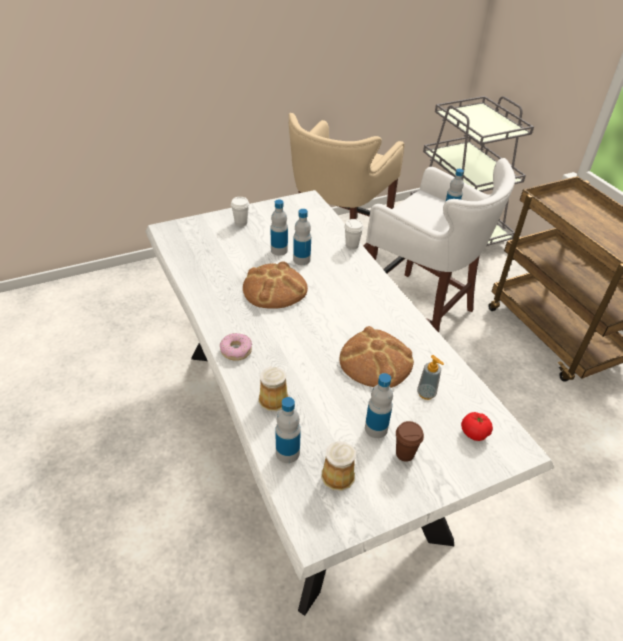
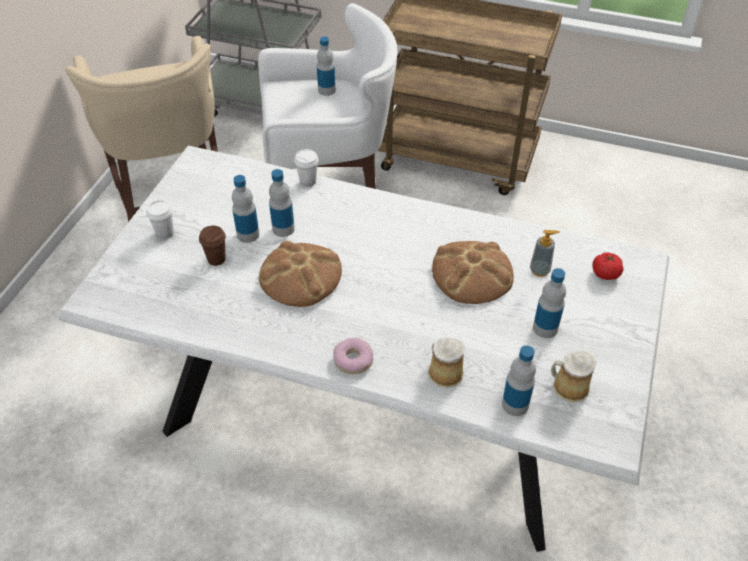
camera: 45 degrees left, 5 degrees up
brown cup [396,421,424,462] -> brown cup moved to [199,226,226,266]

